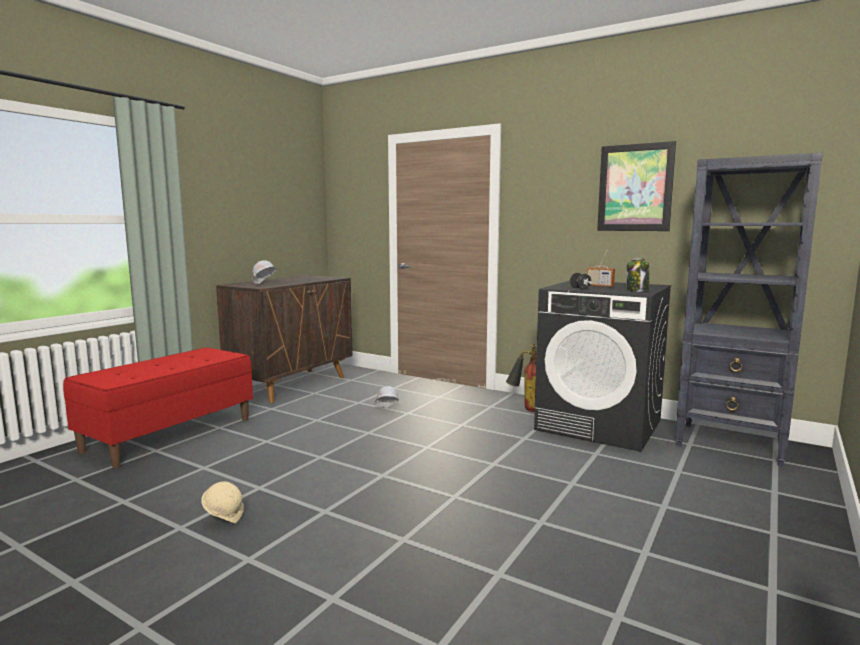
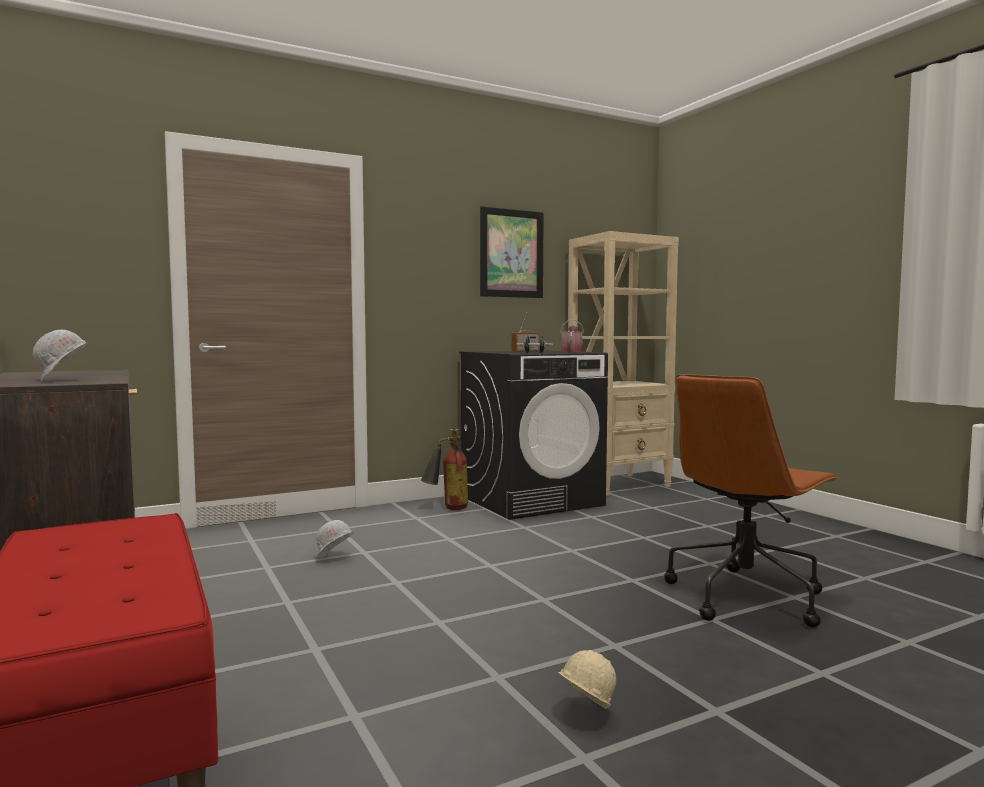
camera: 60 degrees left, 5 degrees down
jar [626,258,649,292] -> watering can [560,320,584,352]
black bookcase [676,152,823,467] -> beige bookcase [568,231,679,496]
none -> brown office chair [665,374,839,628]

